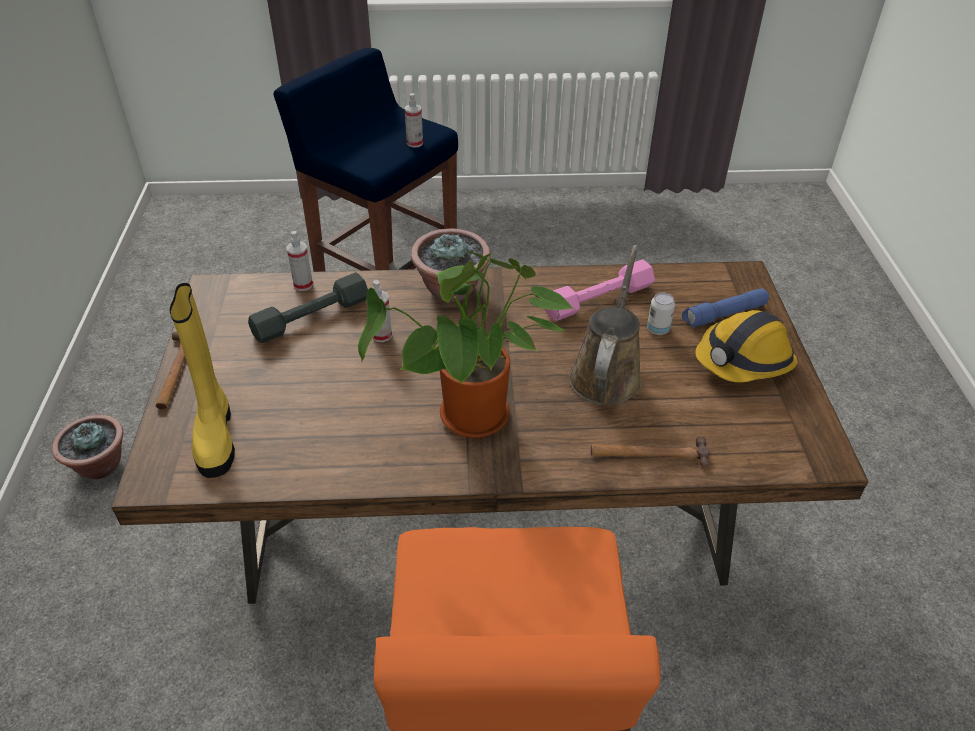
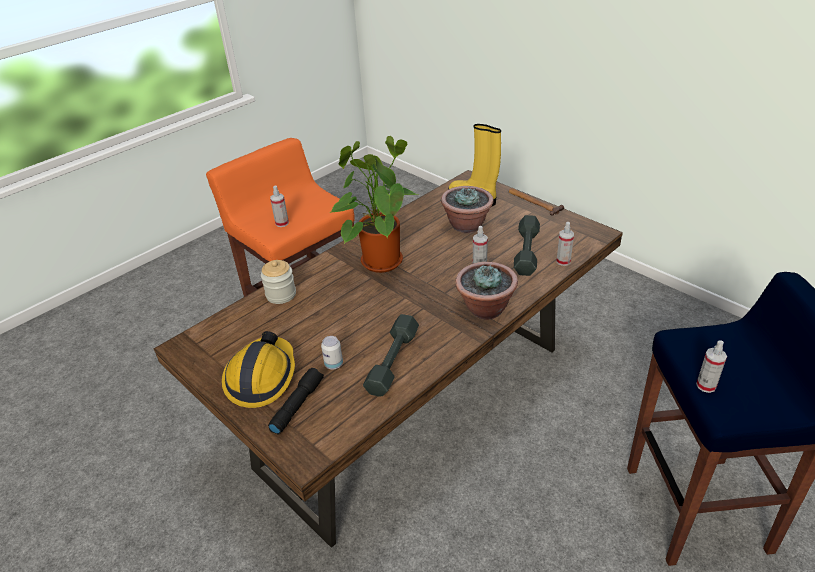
camera: 140 degrees right, 5 degrees down
potted plant [52,415,123,479] -> potted plant moved to [441,186,494,233]
pink dumbbell [545,259,655,321] -> grey dumbbell [363,314,419,397]
brown watering can [568,245,642,406] -> none
hammer [591,437,709,466] -> jar [261,260,296,304]
blue flashlight [682,288,769,328] -> black flashlight [268,368,324,435]
none -> spray bottle [270,186,289,227]

